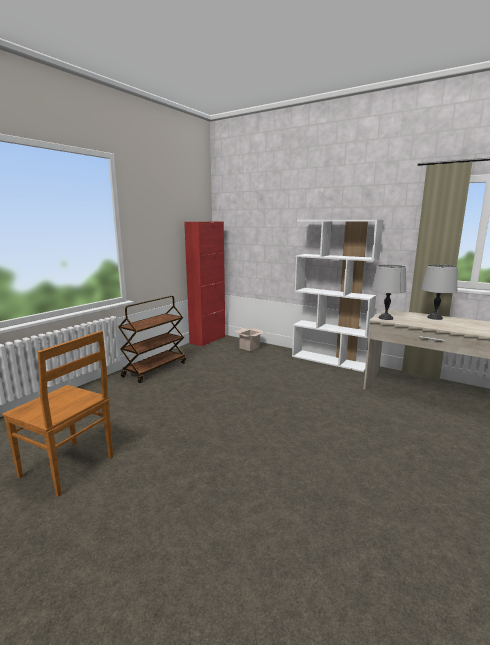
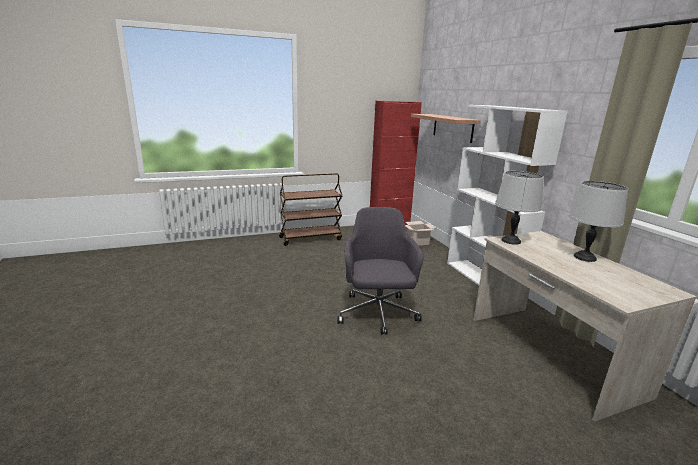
camera: 35 degrees right, 5 degrees up
brown chair [2,331,113,497] -> none
none -> grey office chair [337,207,424,335]
none -> shelf [411,114,481,143]

